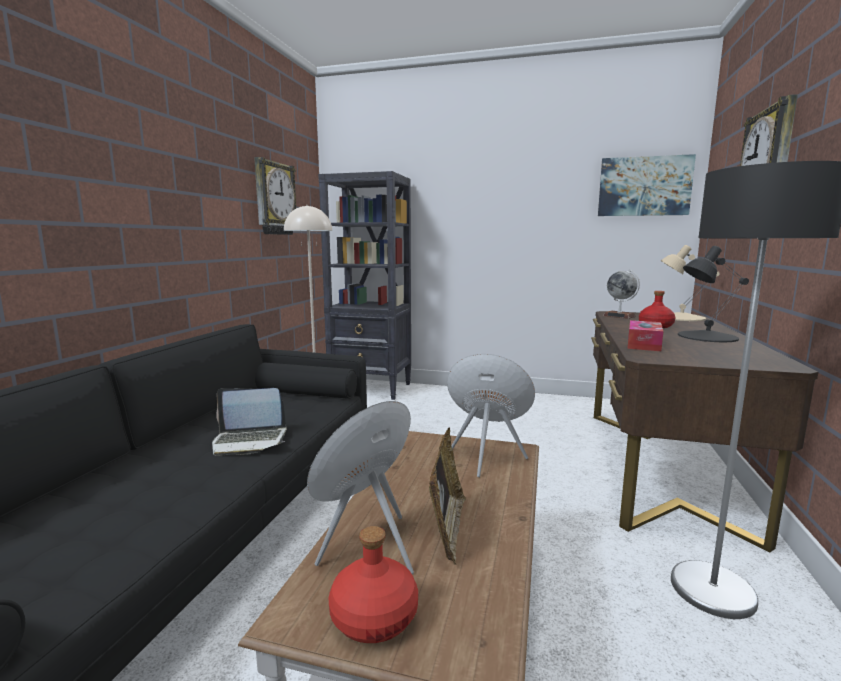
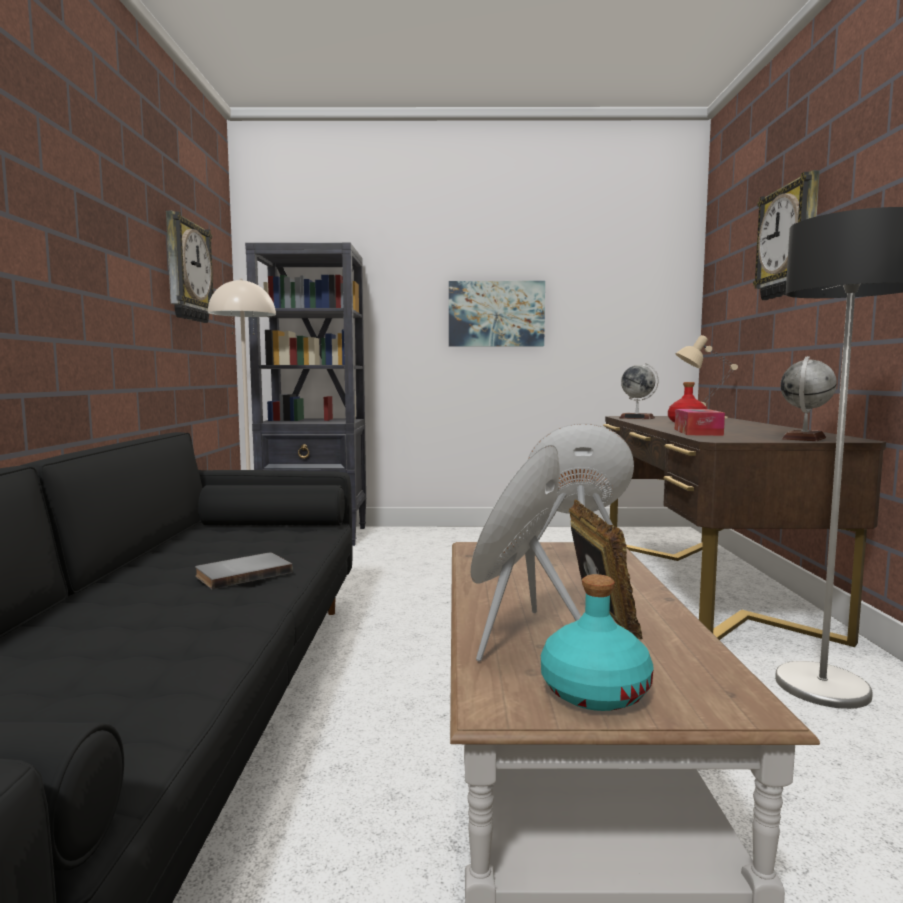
camera: 15 degrees left, 5 degrees down
laptop [212,388,287,456] -> grey book [195,553,293,589]
red bottle [328,526,418,643] -> turquoise bottle [541,574,653,711]
picture [598,154,696,216] -> picture moved to [449,281,545,346]
black table lamp [678,246,749,342] -> none
none -> globe [780,356,837,441]

